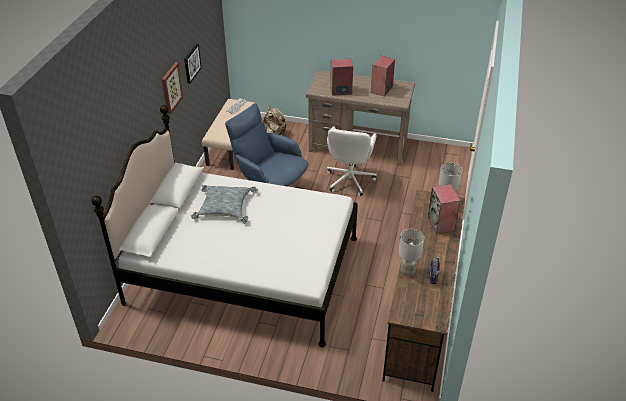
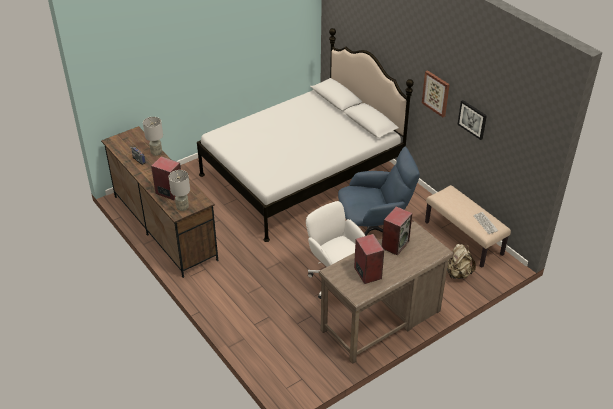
camera: 130 degrees right, 0 degrees up
pillow [191,185,258,224] -> none

